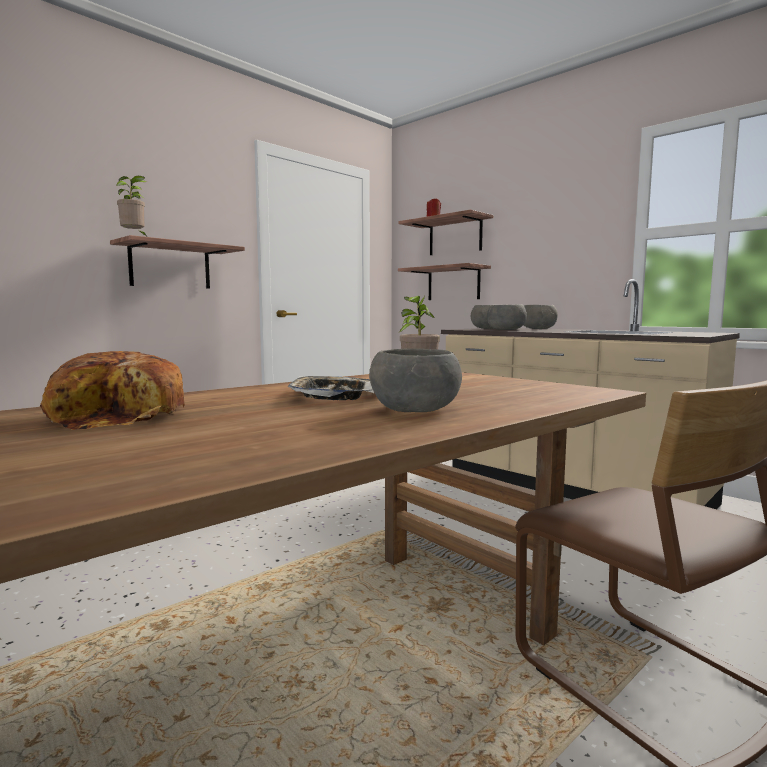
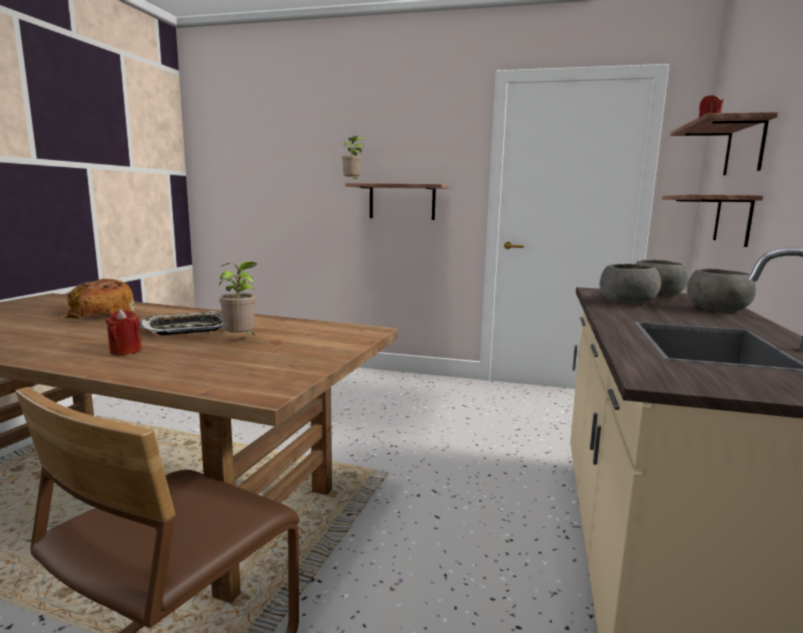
camera: 60 degrees right, 5 degrees up
grey bowl [369,348,462,412] -> red candle [106,309,142,355]

